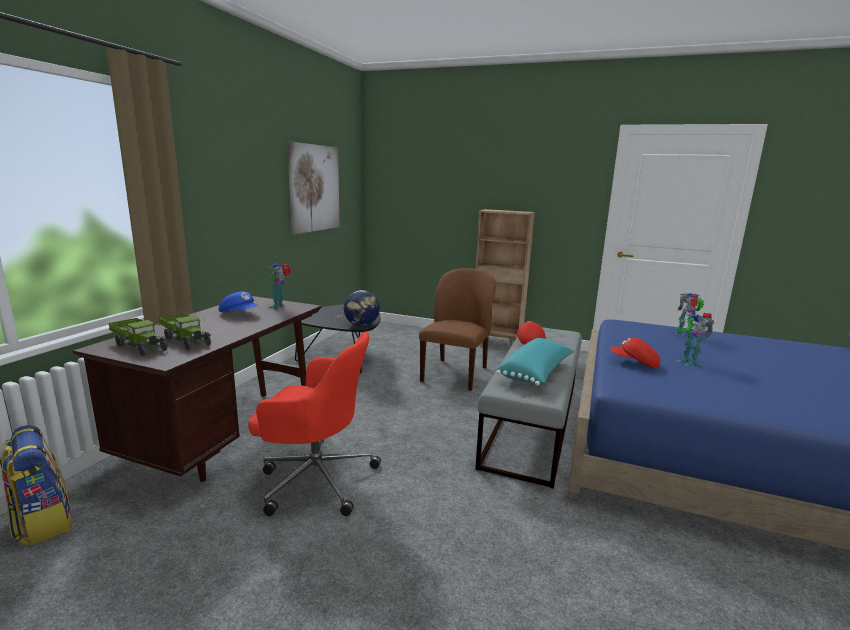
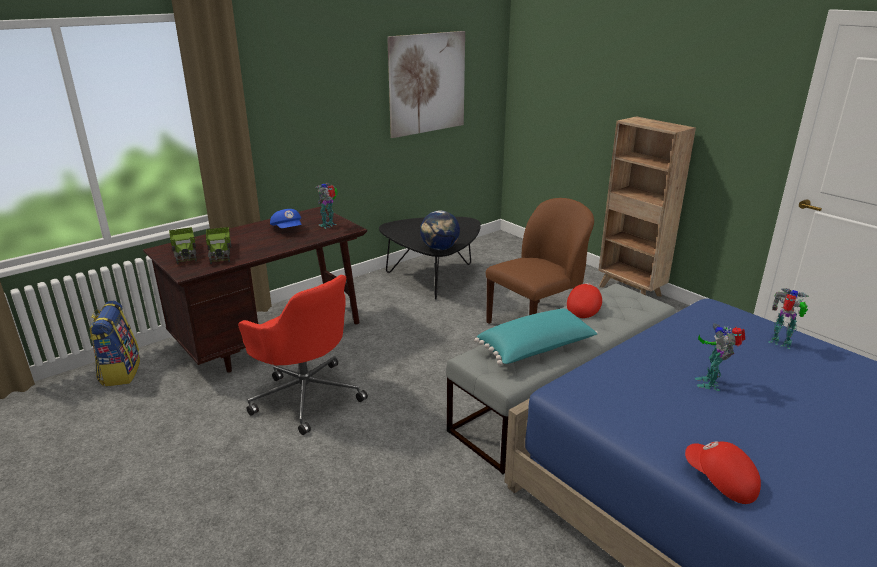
camera: 30 degrees right, 10 degrees up
red cap [610,338,660,368] -> red cap moved to [685,441,761,504]

